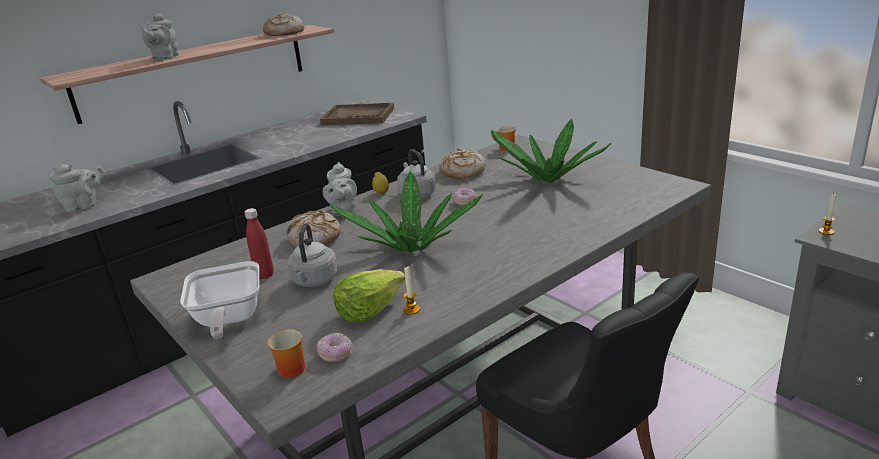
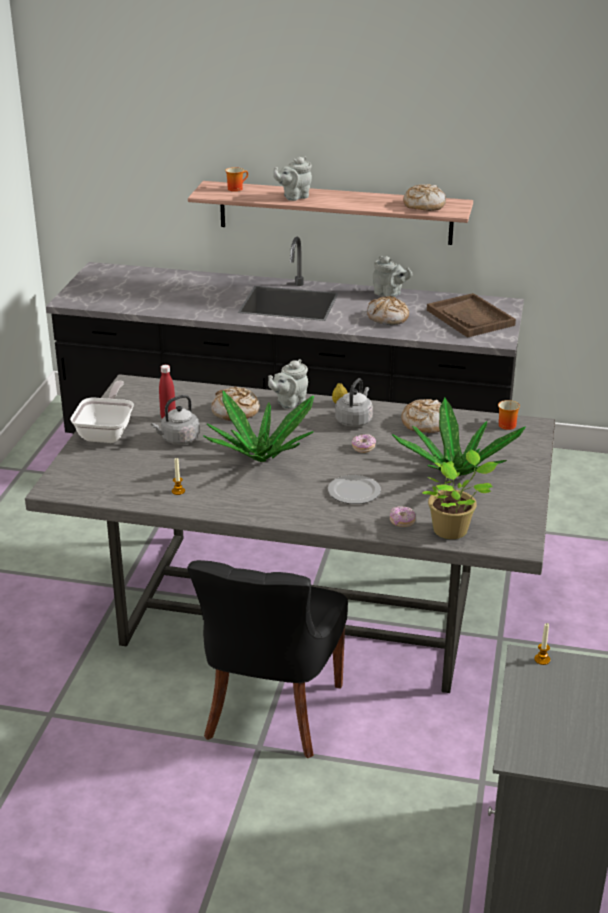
camera: 50 degrees right, 5 degrees up
grey teapot [50,164,106,212] -> grey teapot moved to [373,256,413,297]
frying pan [180,261,259,339] -> frying pan turned 150 degrees clockwise [70,381,134,443]
mug [267,330,305,378] -> mug moved to [225,167,248,192]
donut [316,333,353,362] -> donut moved to [390,506,415,527]
lettuce [333,269,405,322] -> none
none -> plate [328,475,381,504]
none -> bread [367,296,409,325]
none -> potted plant [422,449,498,539]

